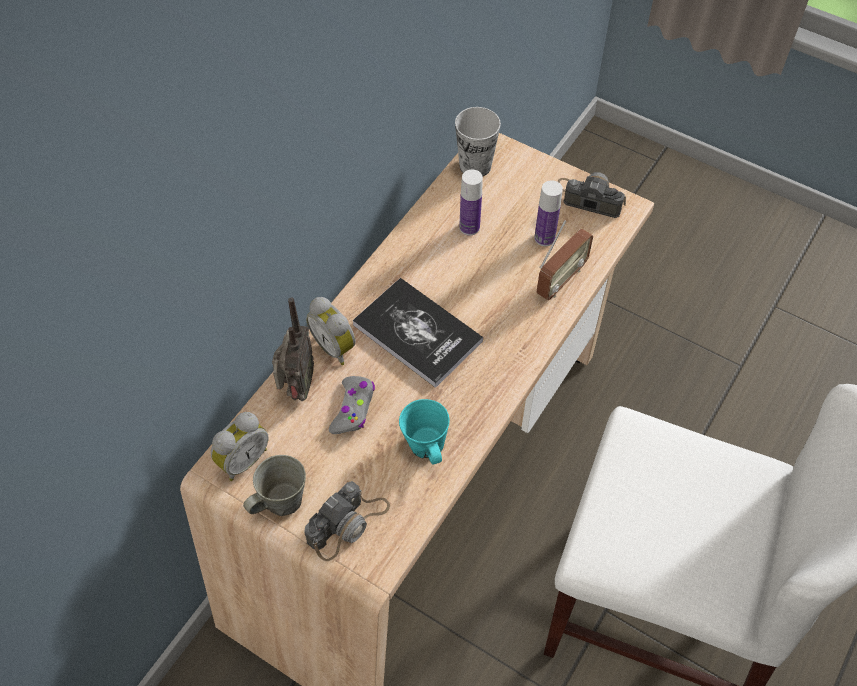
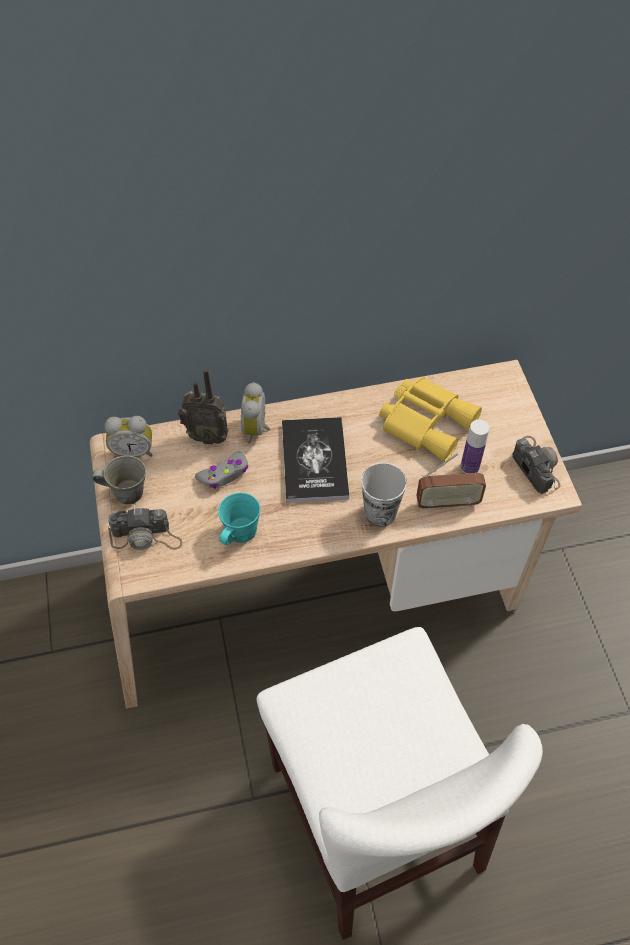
camera: 45 degrees right, 0 degrees up
radio [272,297,314,401] -> radio turned 45 degrees clockwise [178,369,228,445]
cup [455,107,501,176] -> cup moved to [361,463,407,527]
bottle [459,169,483,236] -> yellow binoculars [379,376,482,462]

